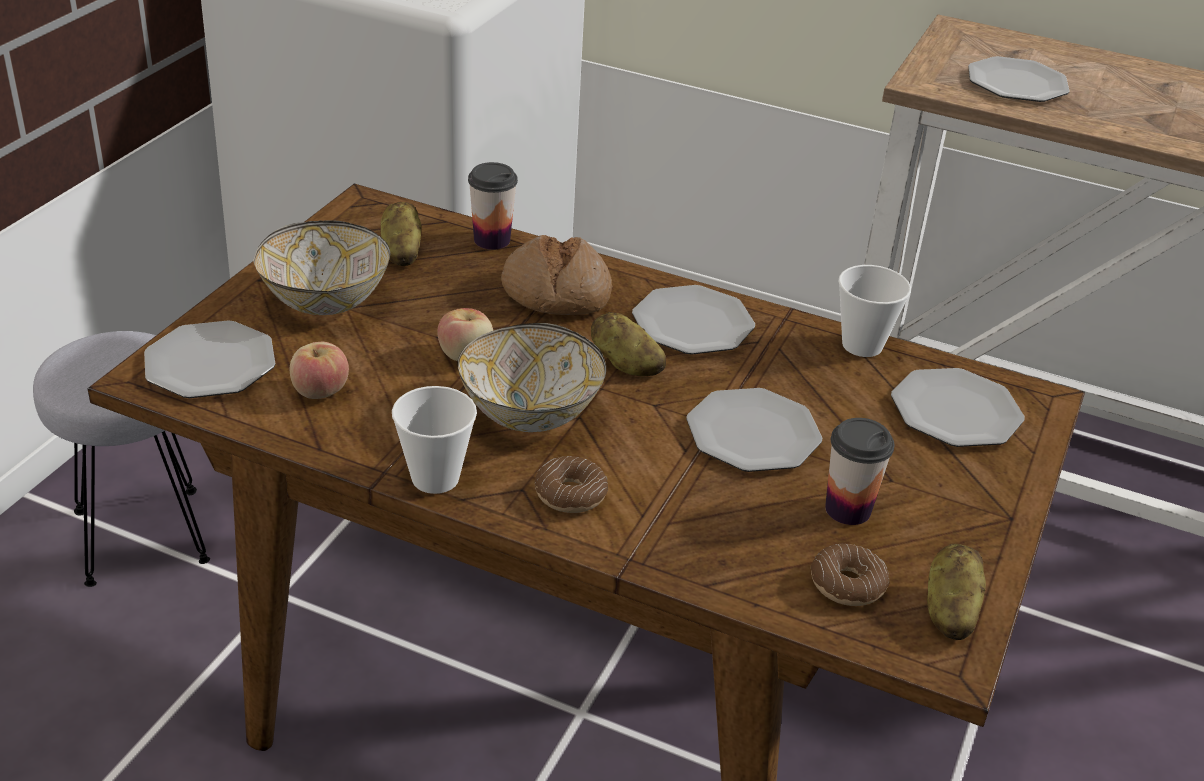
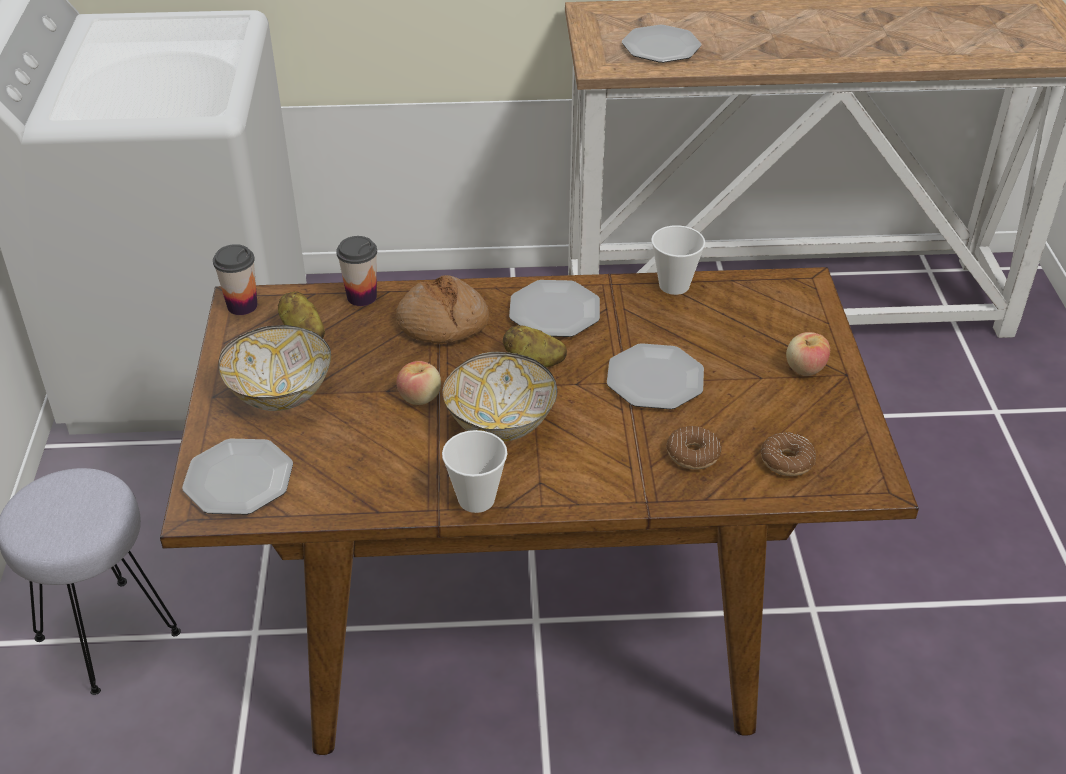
camera: 25 degrees left, 5 degrees up
apple [290,342,349,399] -> apple moved to [786,332,830,376]
donut [534,456,608,513] -> donut moved to [666,426,722,469]
cup [825,418,894,525] -> cup moved to [213,244,257,315]
plate [891,368,1025,447] -> none
potato [927,544,986,640] -> none

